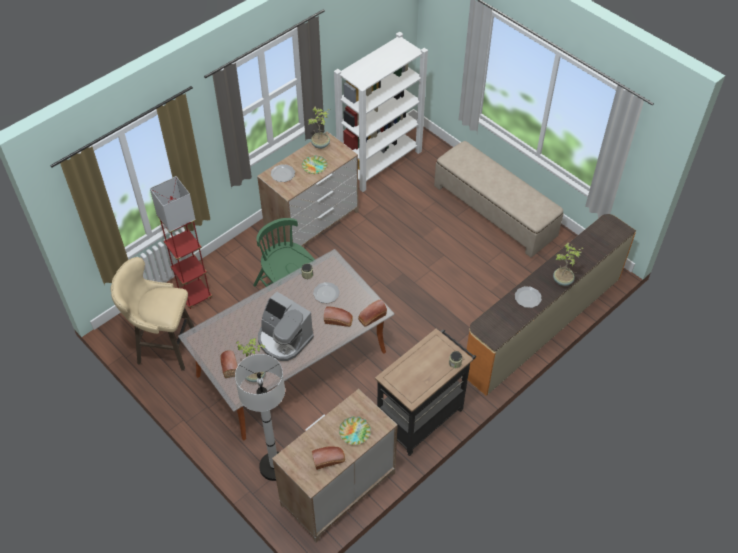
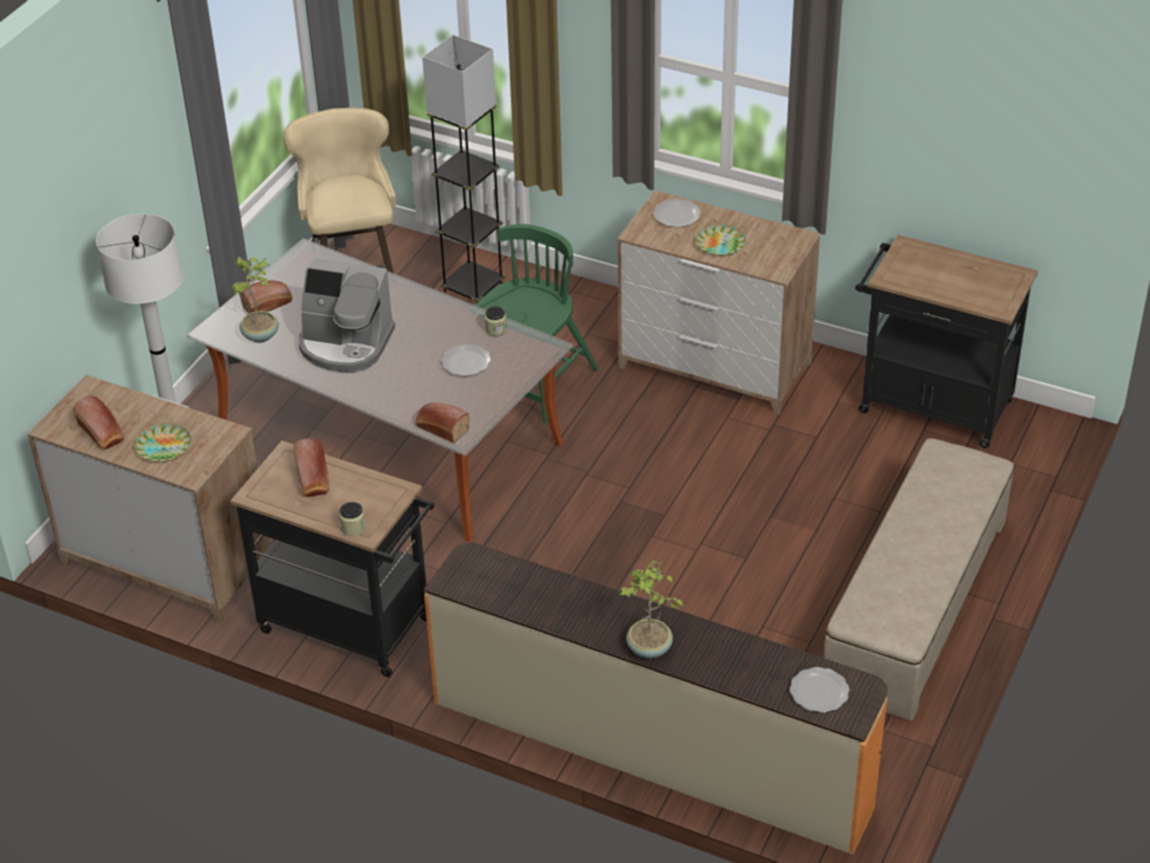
camera: 70 degrees right, 10 degrees down
red floor lamp [150,176,212,309] -> grey floor lamp [422,35,506,303]
coffee machine [258,292,314,361] -> coffee machine turned 90 degrees counterclockwise [299,258,395,372]
potted plant [308,106,330,149] -> none
bread [324,307,353,327] -> bread moved to [293,439,329,497]
white bookcase [334,32,428,192] -> black cart [855,235,1038,448]
plate [515,286,542,308] -> plate moved to [790,667,850,713]

